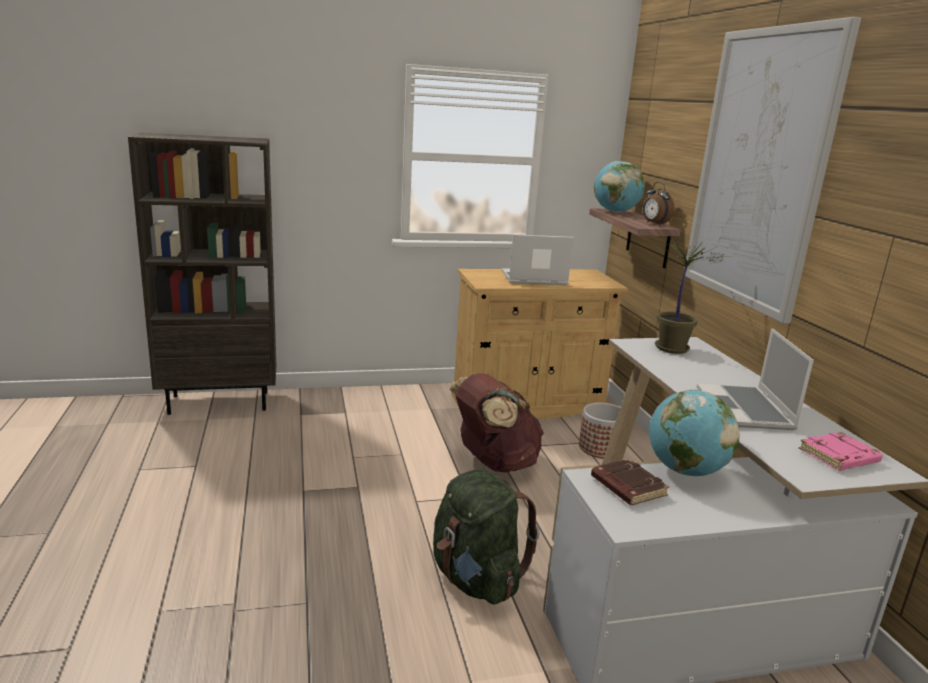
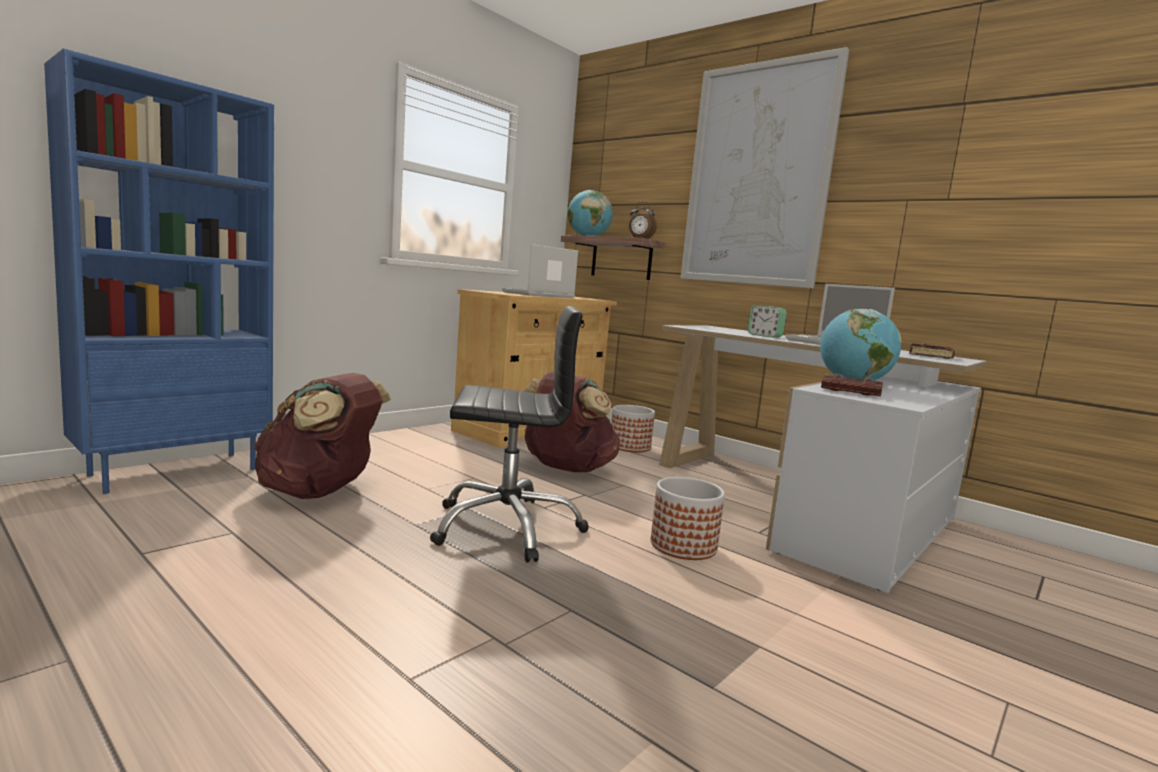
camera: 35 degrees left, 10 degrees down
brown bookcase [128,133,276,415] -> blue bookcase [44,48,274,494]
green backpack [433,470,539,605] -> planter [651,477,725,560]
potted plant [655,239,734,354] -> none
pink book [799,432,883,470] -> brown book [909,343,955,359]
none -> brown backpack [253,373,391,499]
none -> black office chair [430,306,589,563]
none -> alarm clock [748,305,787,338]

